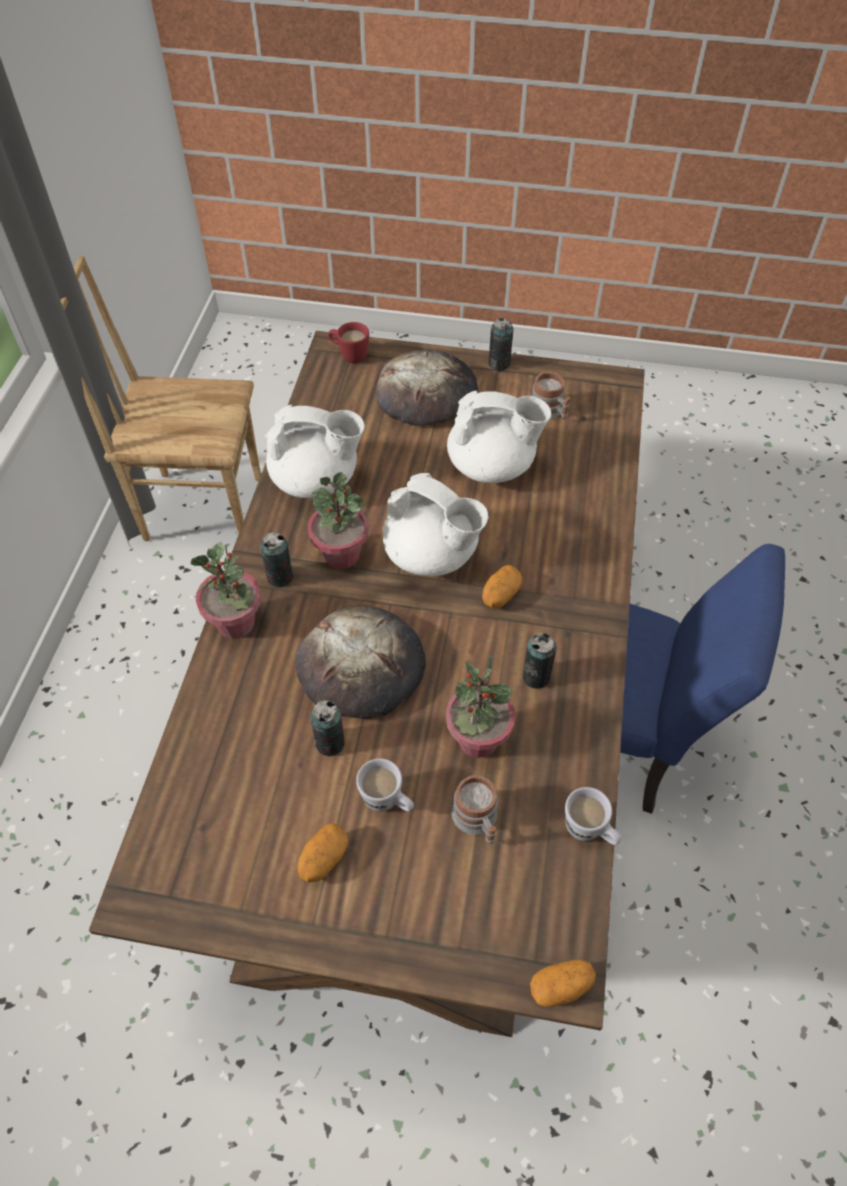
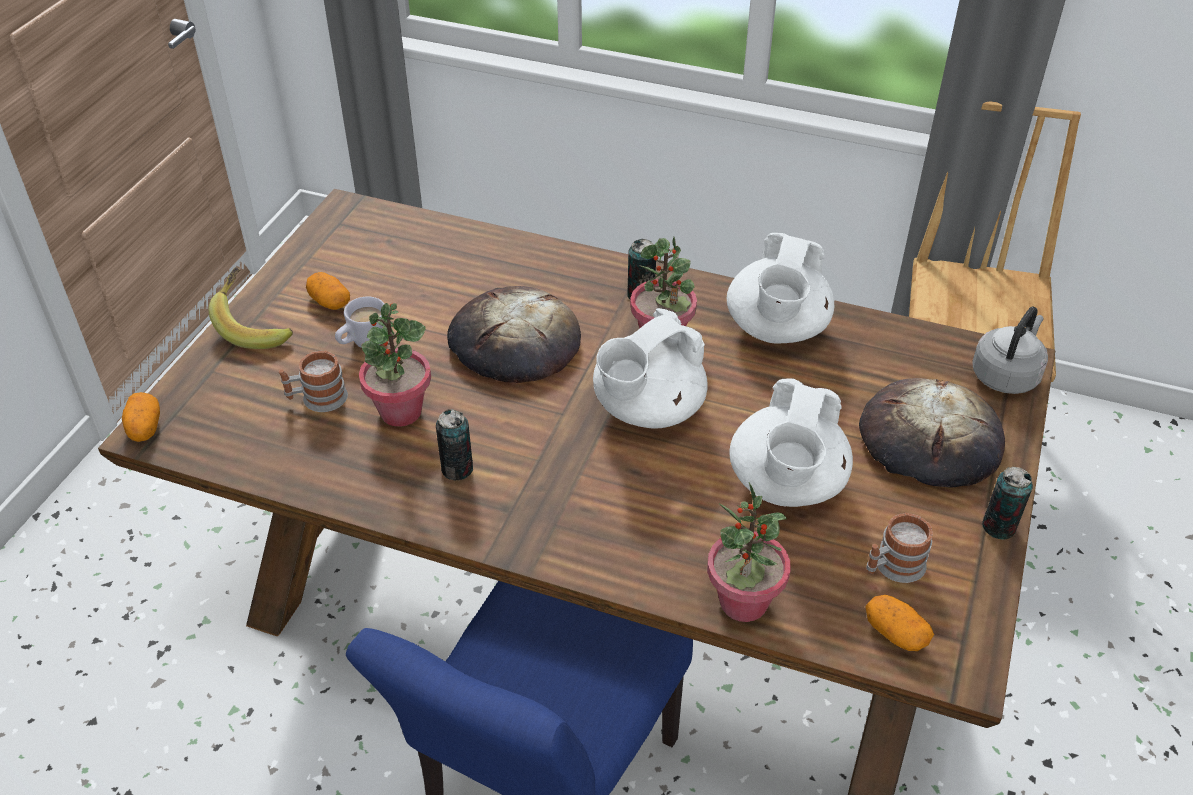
camera: 100 degrees right, 10 degrees down
potted plant [191,542,261,639] -> potted plant moved to [707,482,790,622]
can [310,700,345,756] -> none
red mug [328,322,369,363] -> grey kettle [972,306,1048,394]
potato [482,565,523,609] -> potato moved to [865,595,934,651]
white mug [565,787,622,845] -> none
none -> banana [208,267,293,349]

